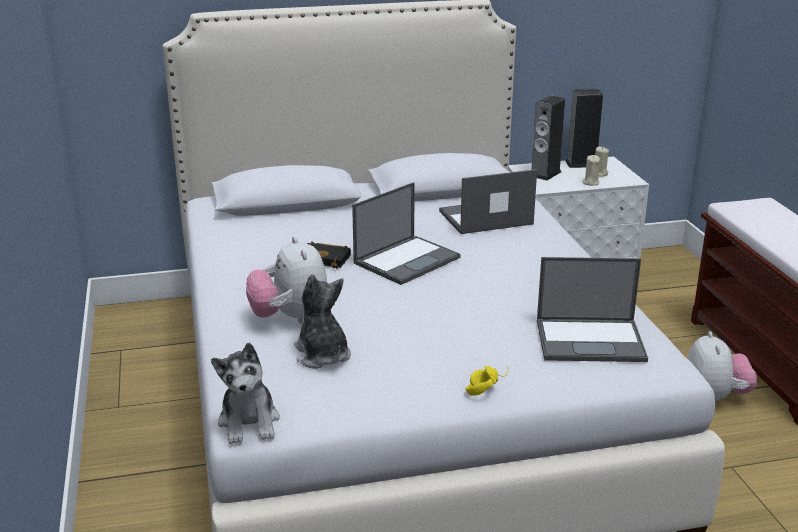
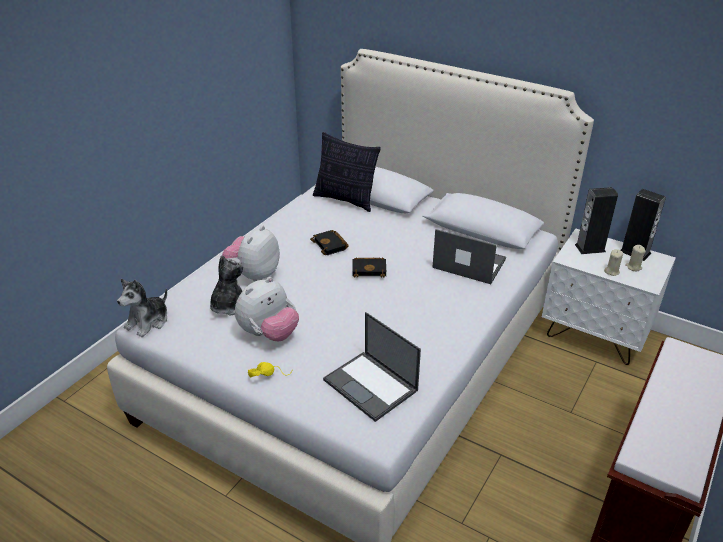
camera: 45 degrees right, 10 degrees up
laptop [352,182,461,285] -> black book [352,258,386,277]
plush toy [687,331,757,401] -> plush toy moved to [235,277,299,341]
none -> pillow [313,132,381,212]

